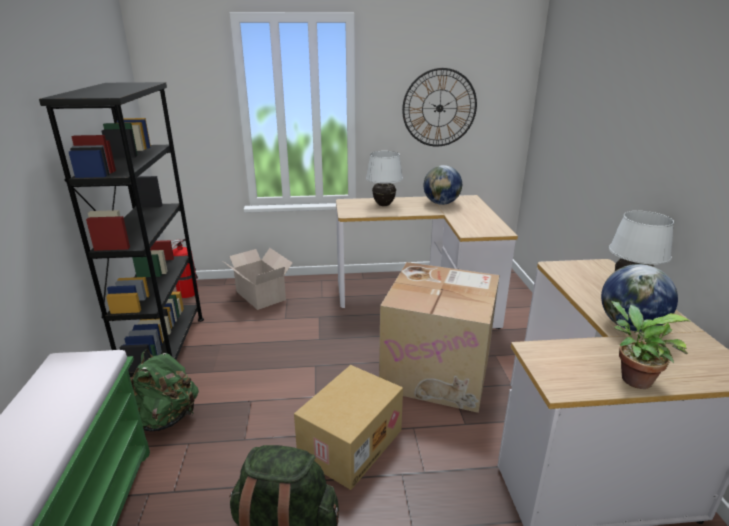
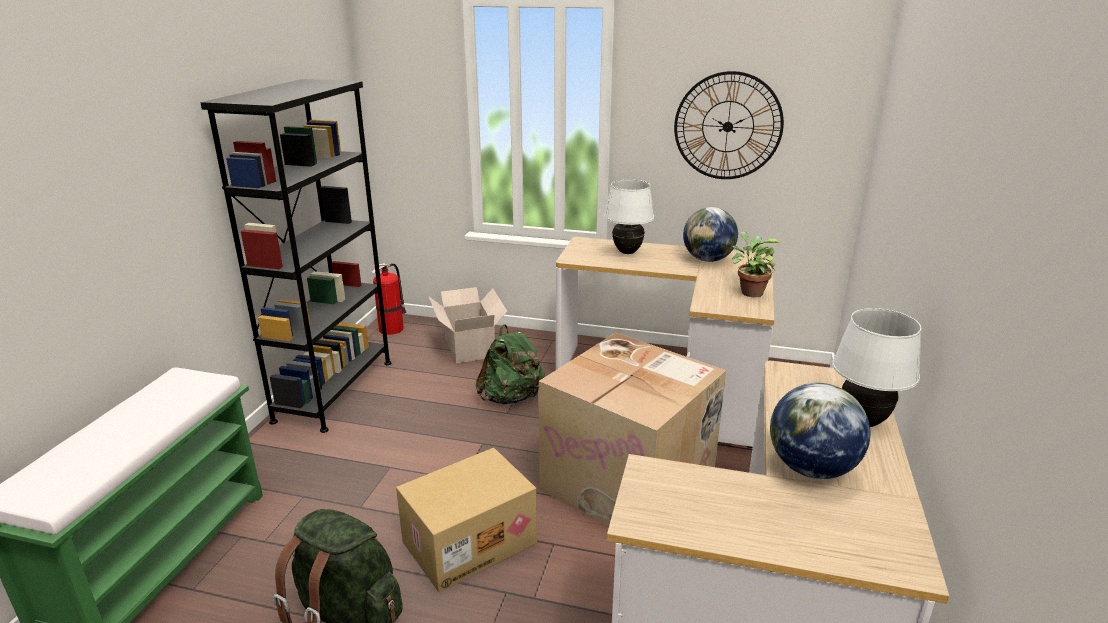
camera: 20 degrees right, 0 degrees up
green backpack [131,350,199,431] -> green backpack moved to [476,324,545,405]
potted plant [610,301,691,389] -> potted plant moved to [732,231,781,297]

